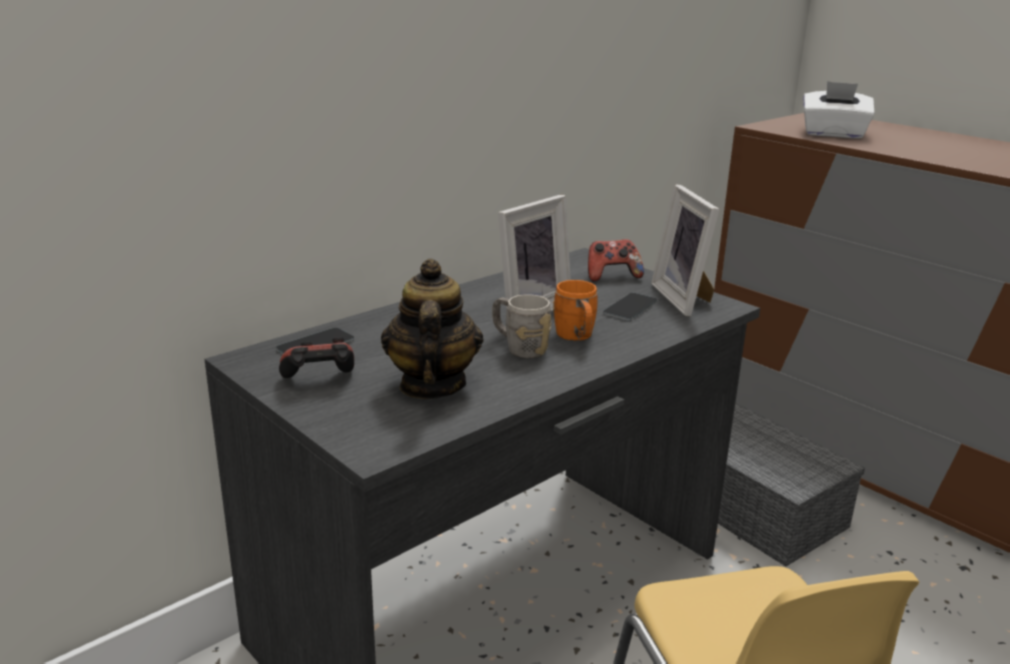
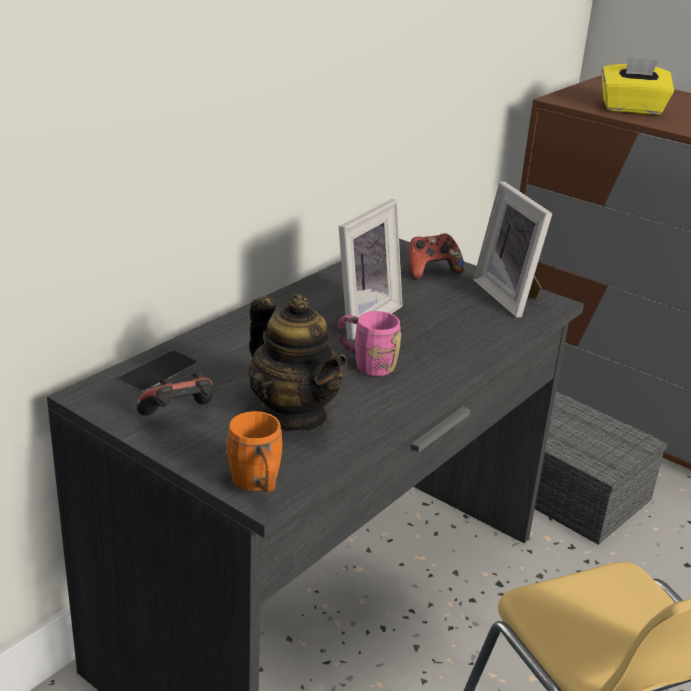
camera: 10 degrees left, 5 degrees up
teapot [381,259,483,399] -> teapot turned 150 degrees clockwise [249,294,347,431]
grey mug [492,294,552,358] -> pink mug [338,311,402,376]
orange mug [553,280,597,341] -> orange mug moved to [225,411,282,492]
phone [603,293,658,321] -> none
white tissue box [803,81,875,138] -> yellow tissue box [602,56,674,115]

